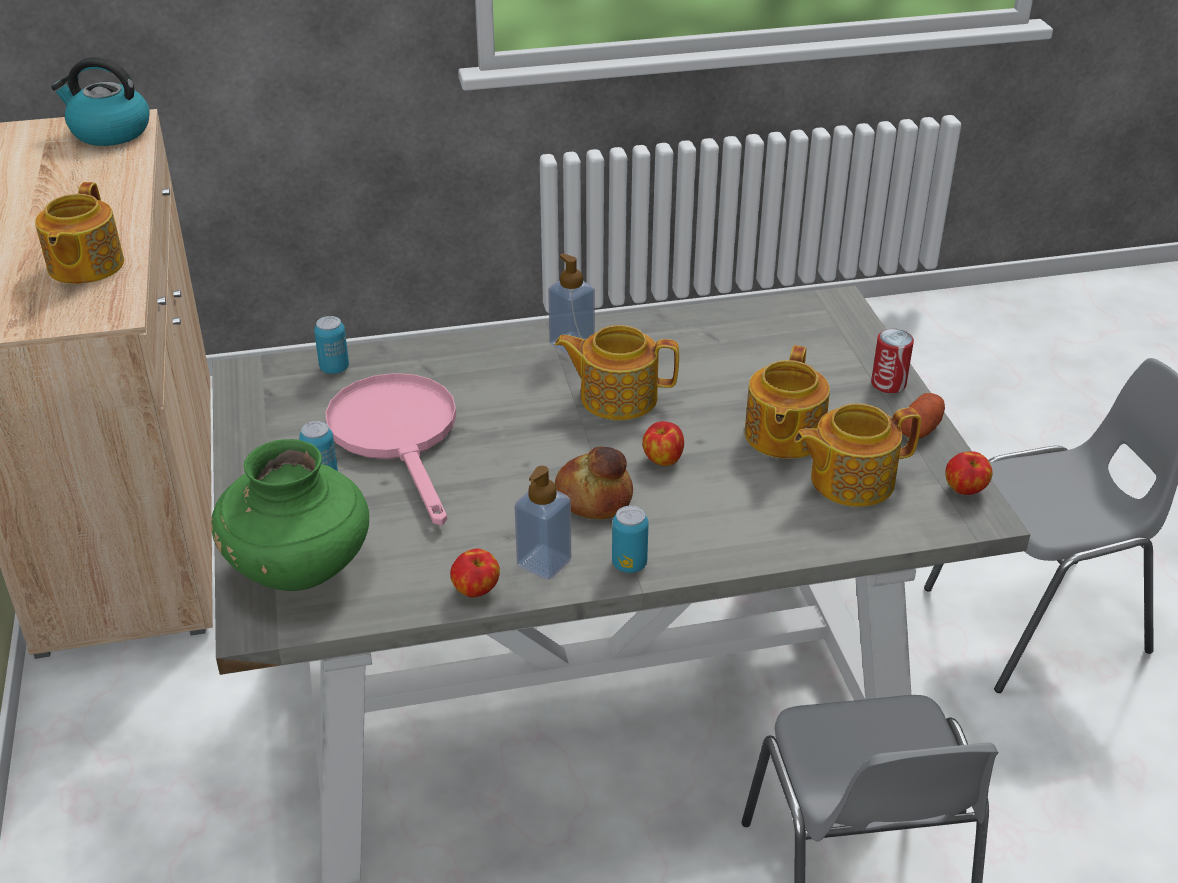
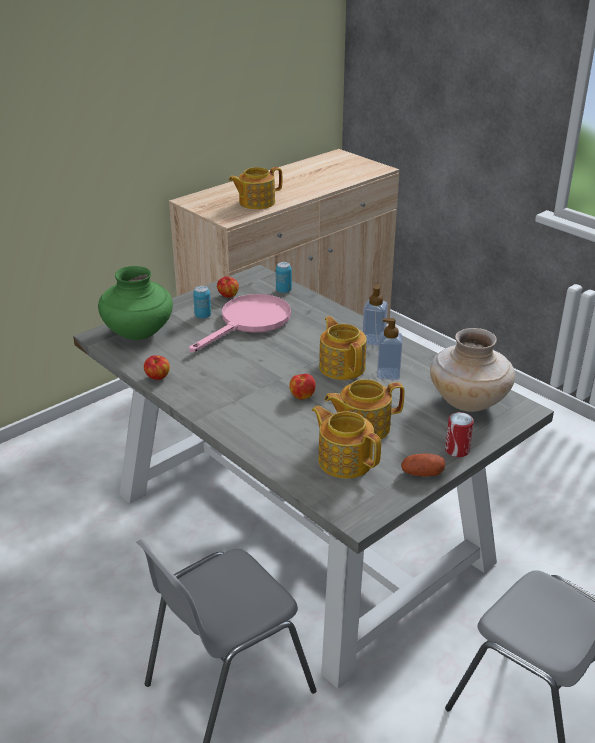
camera: 60 degrees right, 5 degrees down
kettle [51,57,150,146] -> none
soap dispenser [514,466,571,580] -> soap dispenser moved to [377,318,403,380]
bread [555,447,633,520] -> none
can [612,506,649,573] -> none
apple [945,451,993,495] -> apple moved to [217,276,239,298]
none -> beige vase [430,328,515,412]

